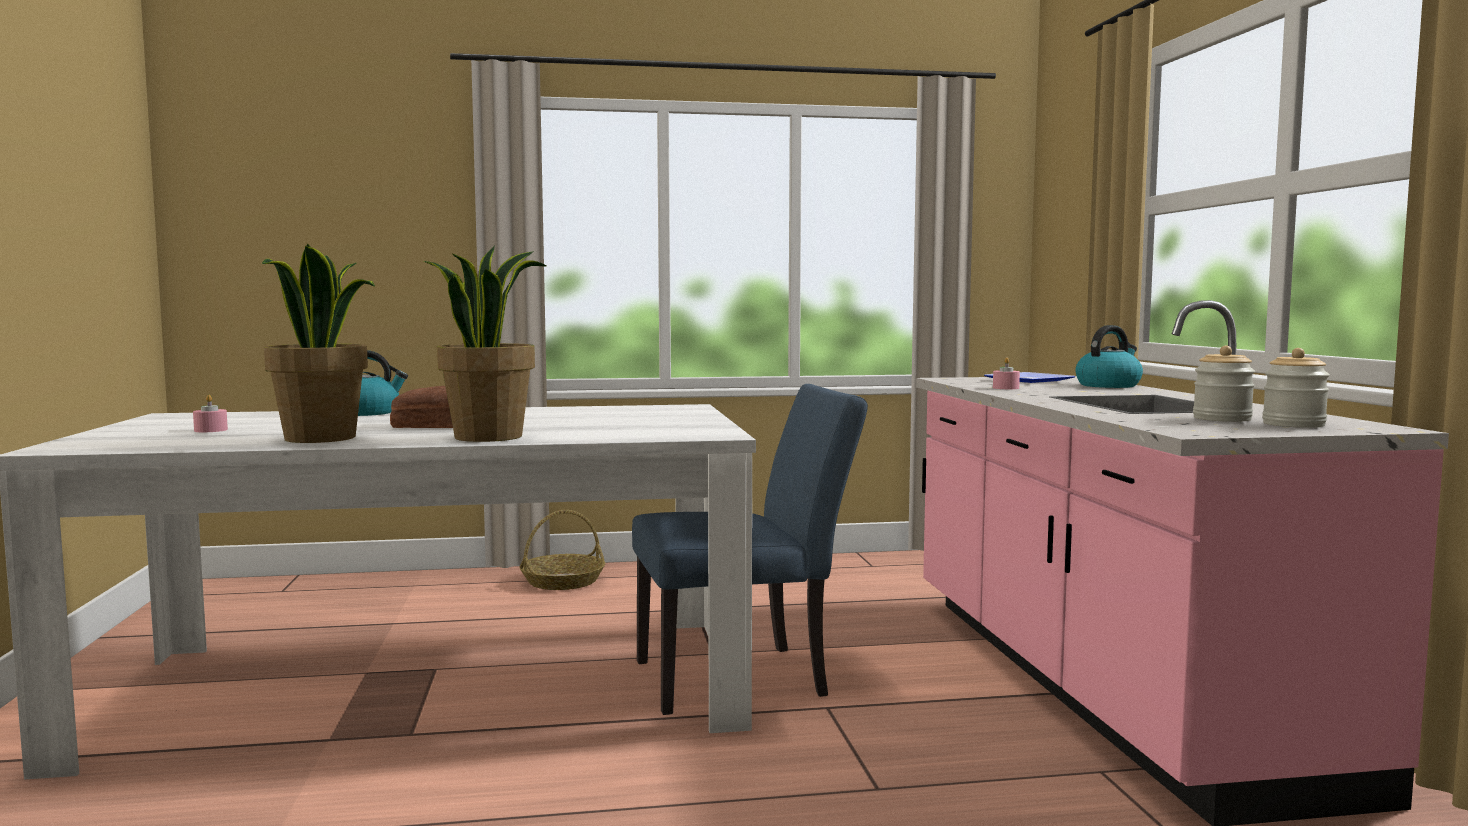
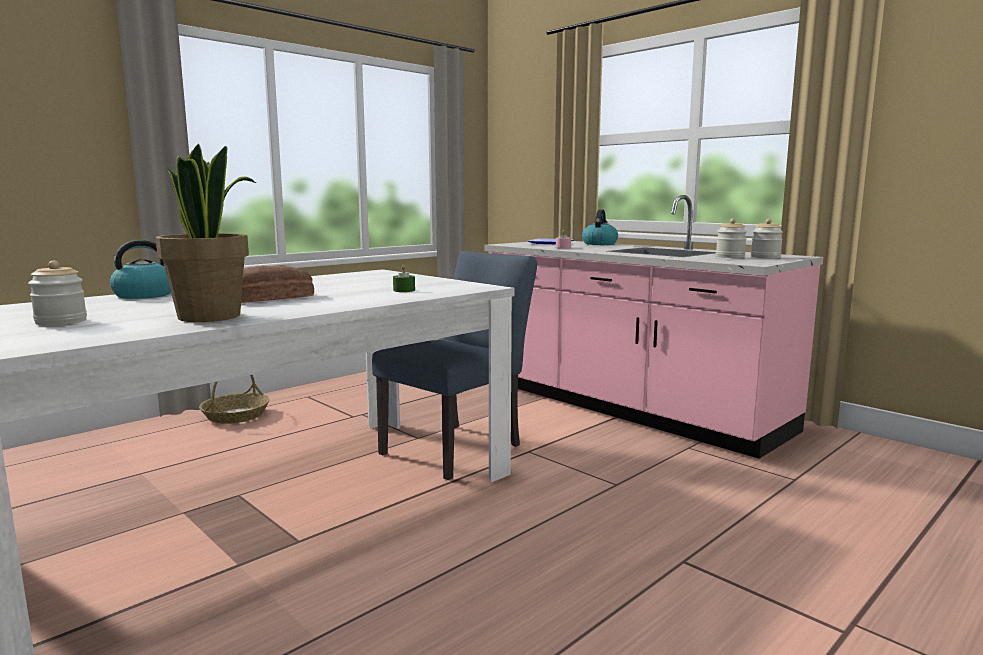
camera: 35 degrees left, 5 degrees up
pink candle [193,394,228,432] -> jar [28,261,87,326]
potted plant [424,245,547,442] -> none
none -> green candle [393,264,415,292]

